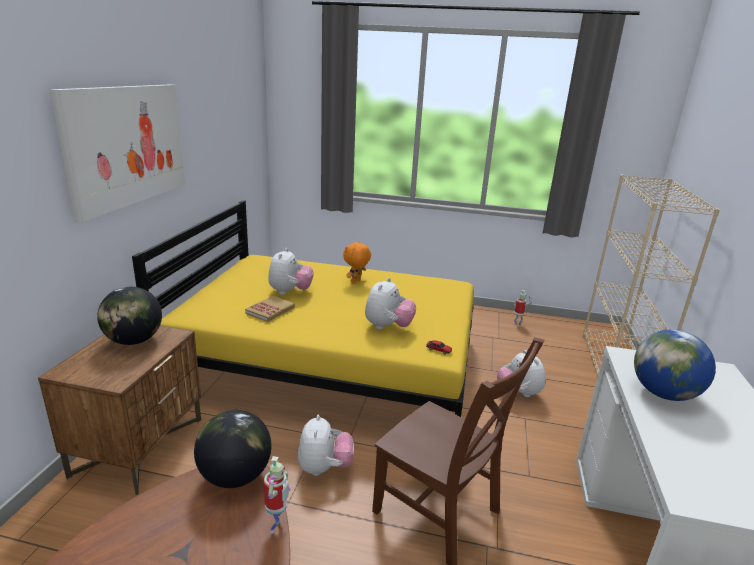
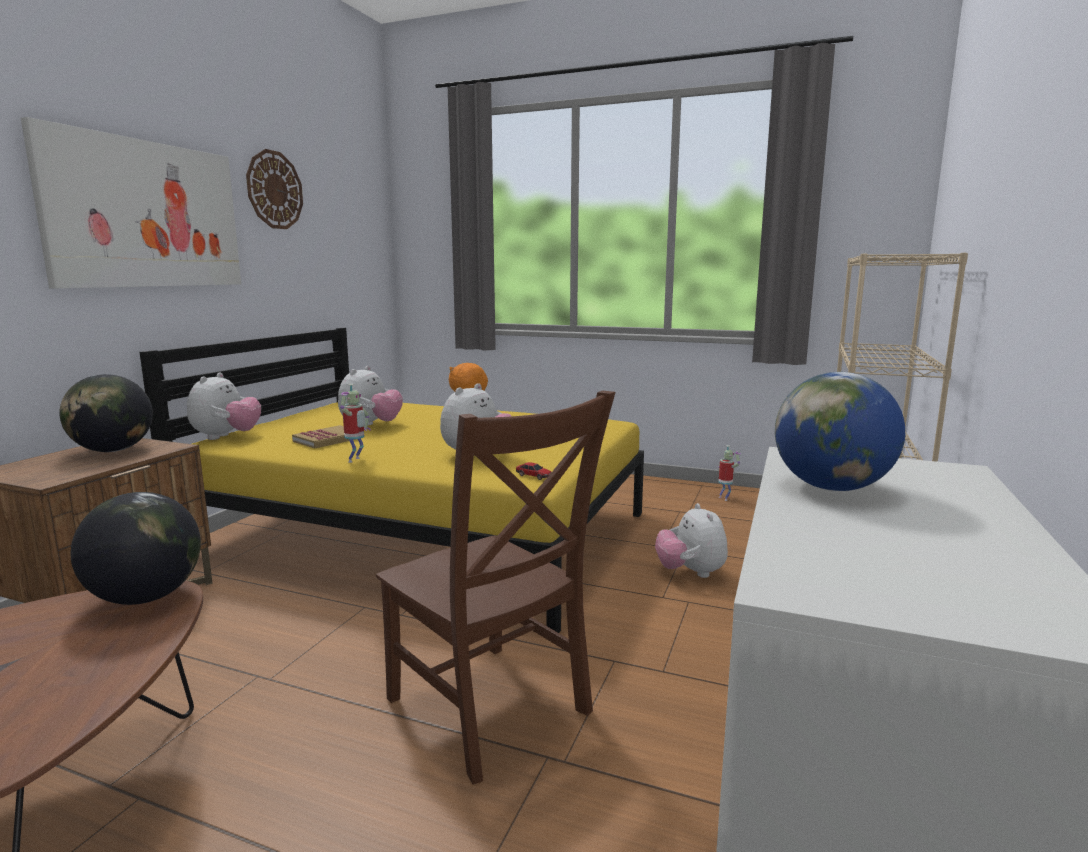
camera: 10 degrees right, 10 degrees down
toy robot [264,456,291,534] -> toy robot moved to [340,384,371,463]
plush toy [298,414,353,476] -> plush toy moved to [187,373,261,440]
none -> wall clock [246,149,303,229]

